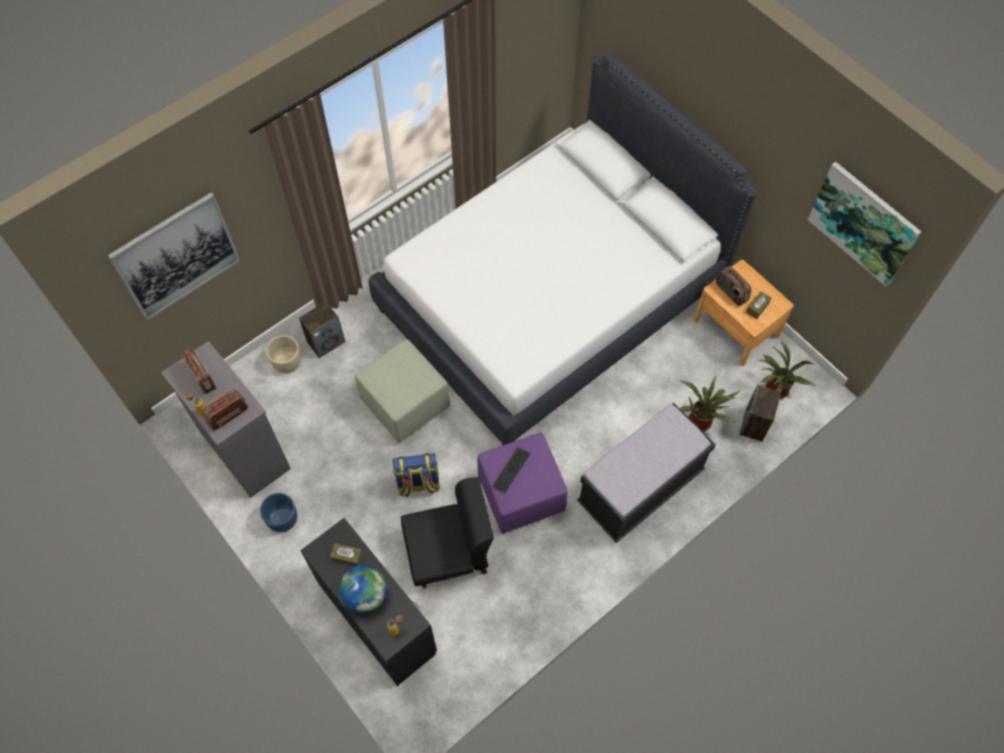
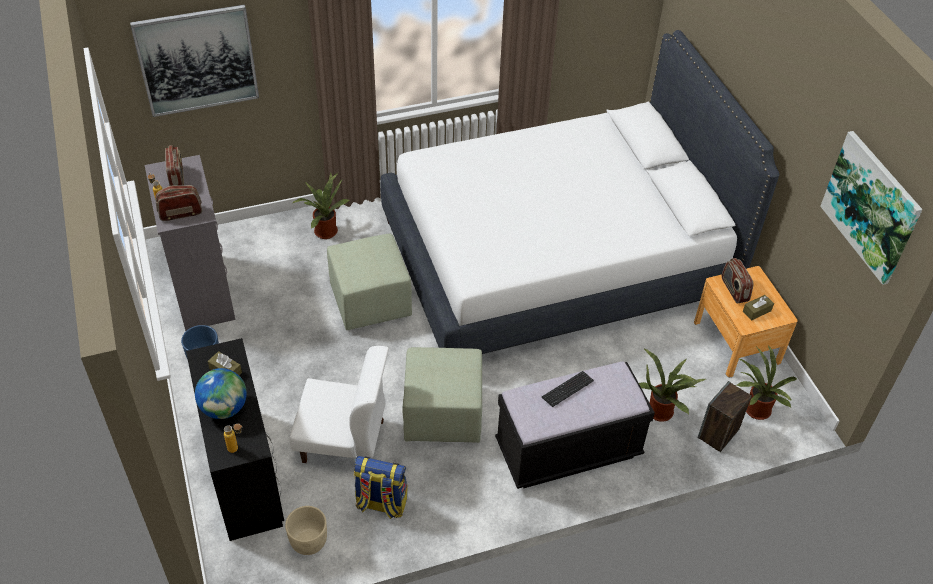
camera: 20 degrees right, 15 degrees down
beige planter [266,335,301,373] -> beige planter moved to [285,506,327,555]
speaker [299,302,345,358] -> potted plant [293,172,350,239]
backpack [392,453,440,498] -> backpack moved to [354,456,408,519]
black chair [401,477,494,588] -> white chair [290,346,389,463]
purple ottoman [477,433,568,534] -> green ottoman [402,347,482,443]
keyboard [493,447,530,493] -> keyboard moved to [542,371,594,407]

